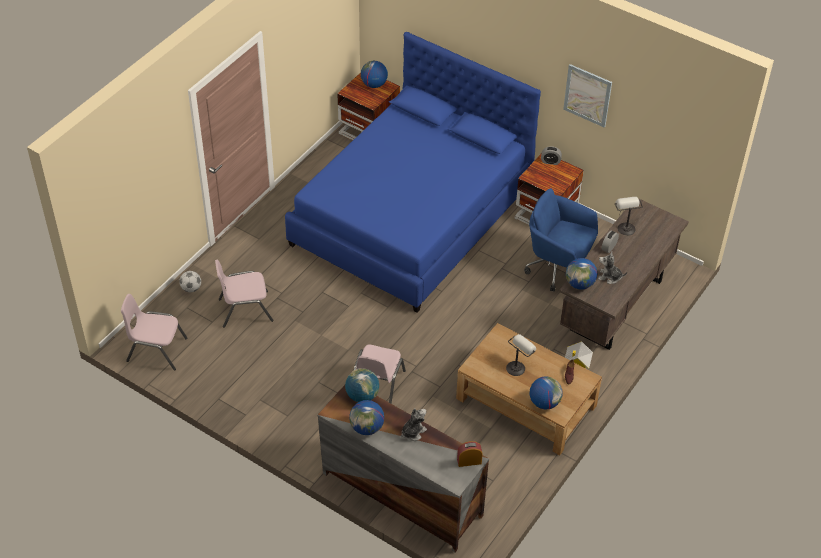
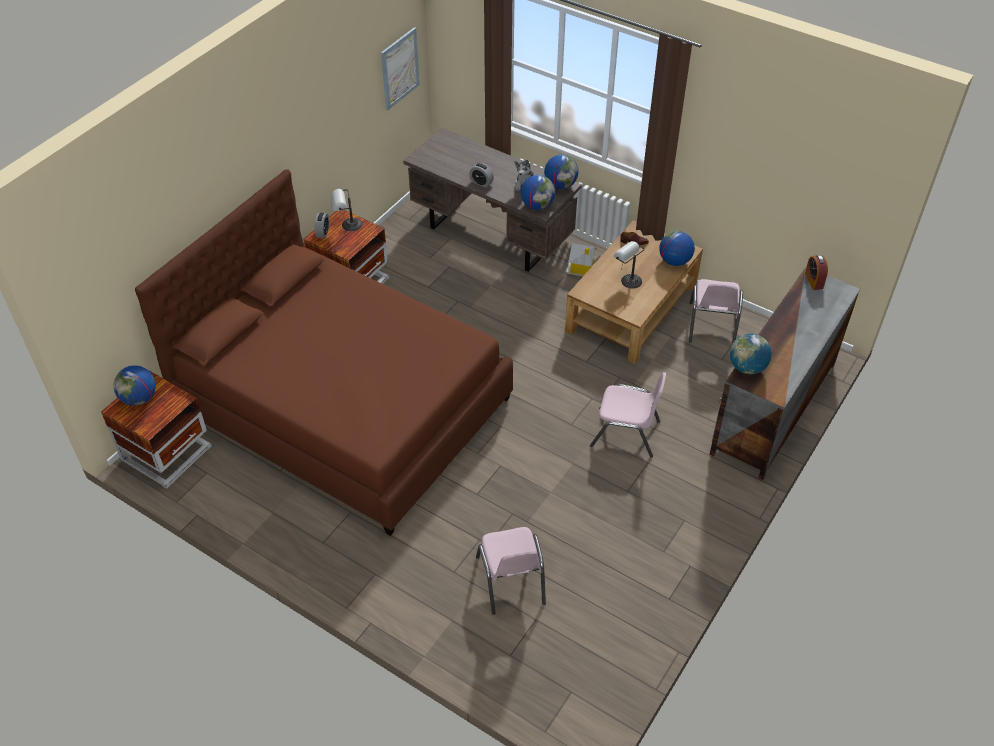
camera: 90 degrees left, 0 degrees up
pink chair [121,294,187,370] -> pink chair moved to [689,279,743,346]
football [179,271,201,292] -> none
blue bed [285,32,541,313] -> brown bed [135,169,513,536]
globe [349,400,384,435] -> globe moved to [544,155,579,189]
plush toy [401,408,427,441] -> none
blue office chair [524,188,598,292] -> none
picture [563,64,612,128] -> picture moved to [381,27,420,110]
table lamp [615,197,643,236] -> table lamp moved to [331,189,363,231]

